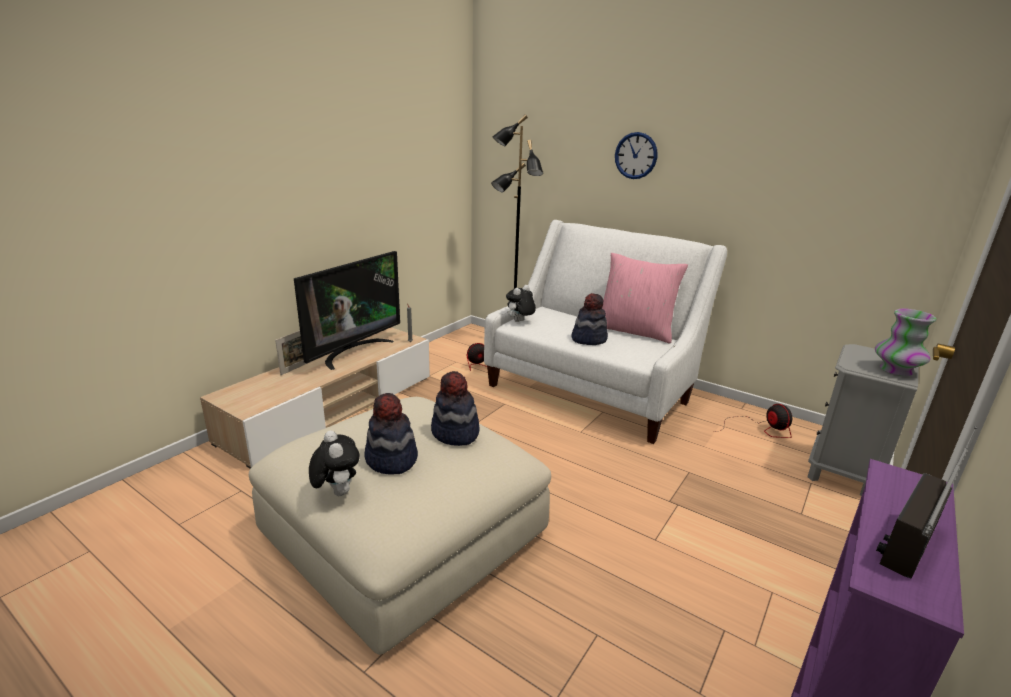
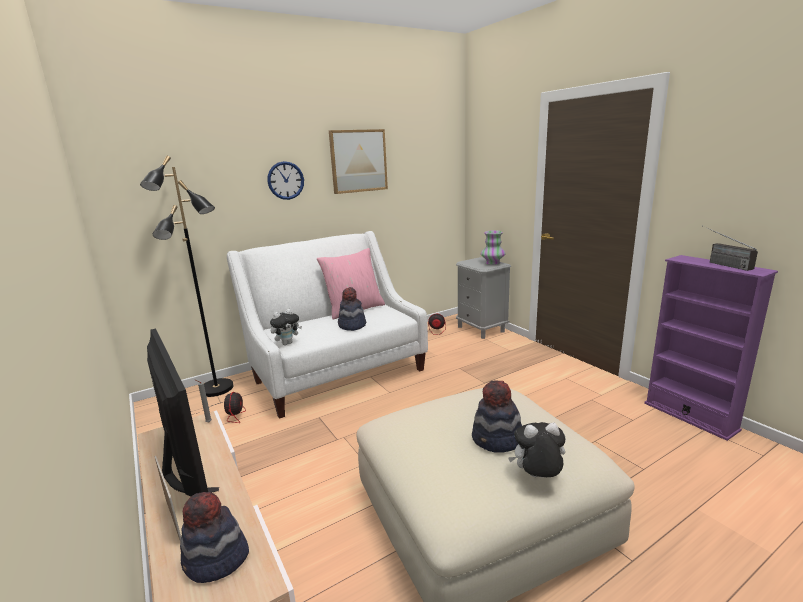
camera: 65 degrees left, 5 degrees down
hat [431,371,479,446] -> hat moved to [180,492,249,583]
plush toy [506,285,536,322] -> plush toy turned 105 degrees counterclockwise [270,309,302,345]
none -> picture [329,129,388,194]

